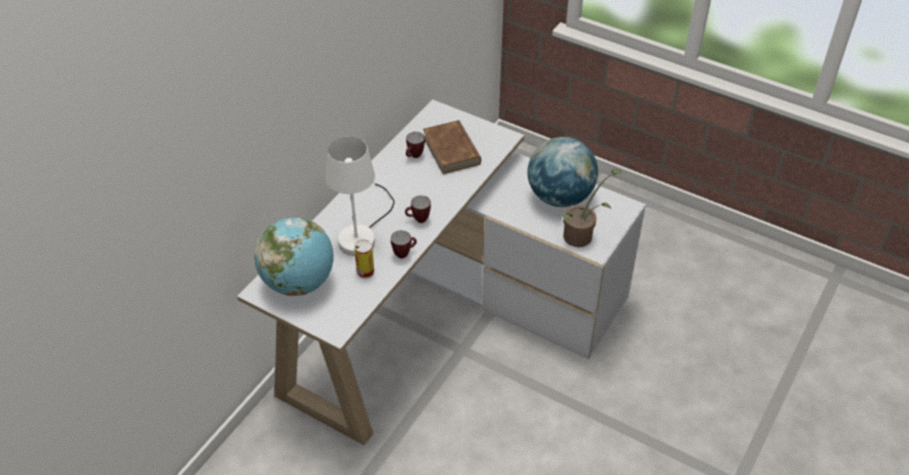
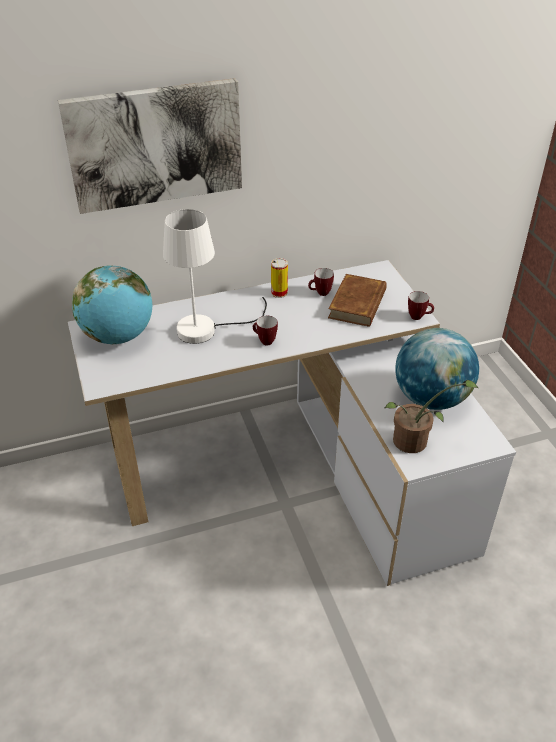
camera: 40 degrees right, 5 degrees down
can [354,239,374,278] -> can moved to [271,258,288,298]
mug [391,230,417,259] -> mug moved to [408,291,434,320]
none -> picture [58,78,242,214]

